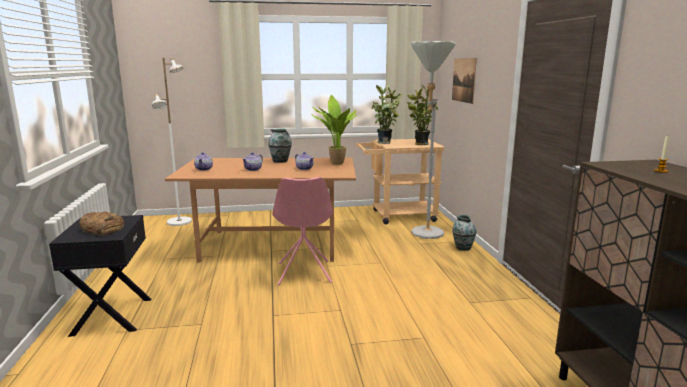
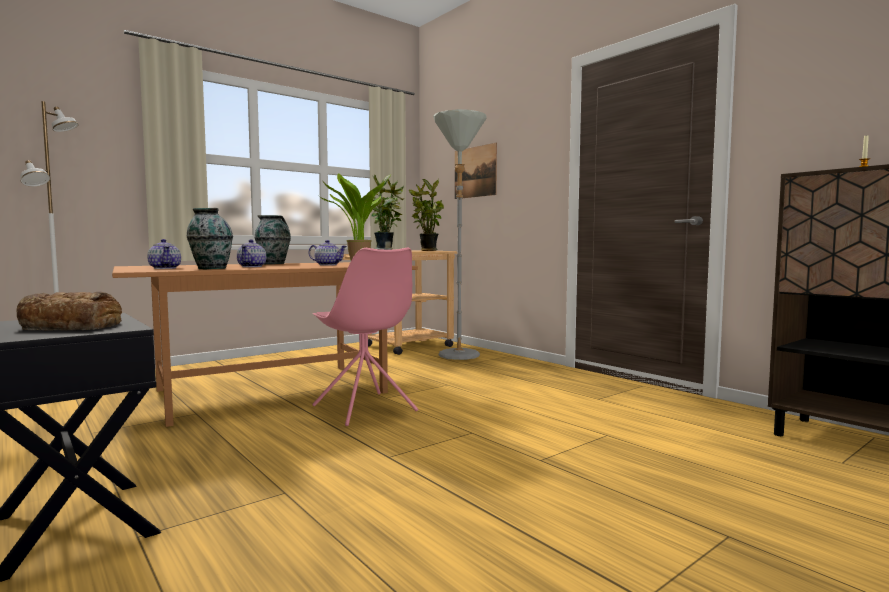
camera: 30 degrees left, 10 degrees down
vase [452,215,477,251] -> vase moved to [187,208,233,269]

